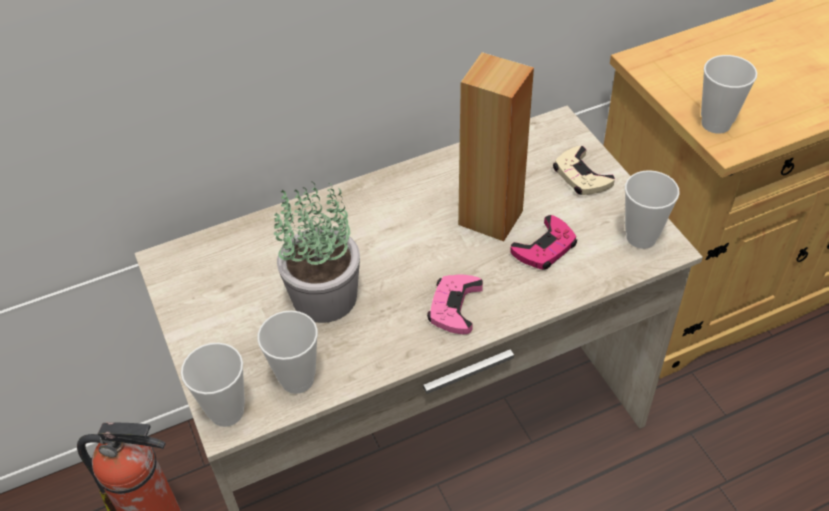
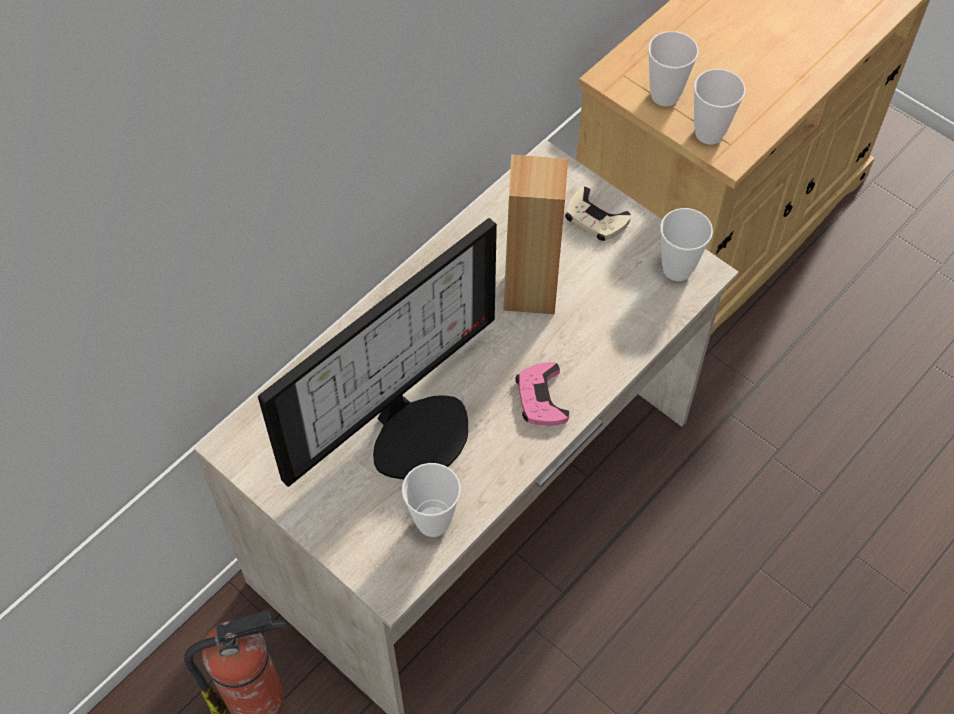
camera: 25 degrees left, 10 degrees up
cup [181,343,245,427] -> cup moved to [648,31,699,106]
potted plant [274,181,360,323] -> monitor [258,218,497,487]
pink game controller [510,215,577,270] -> none

